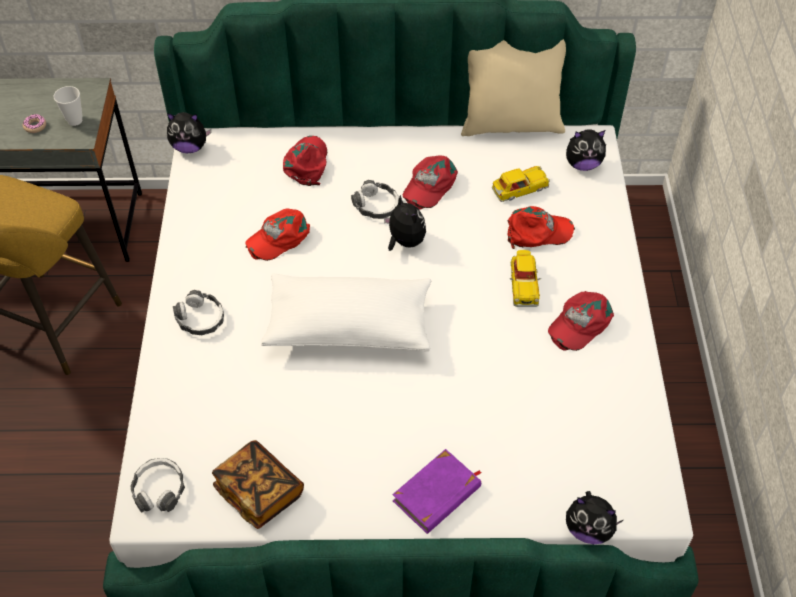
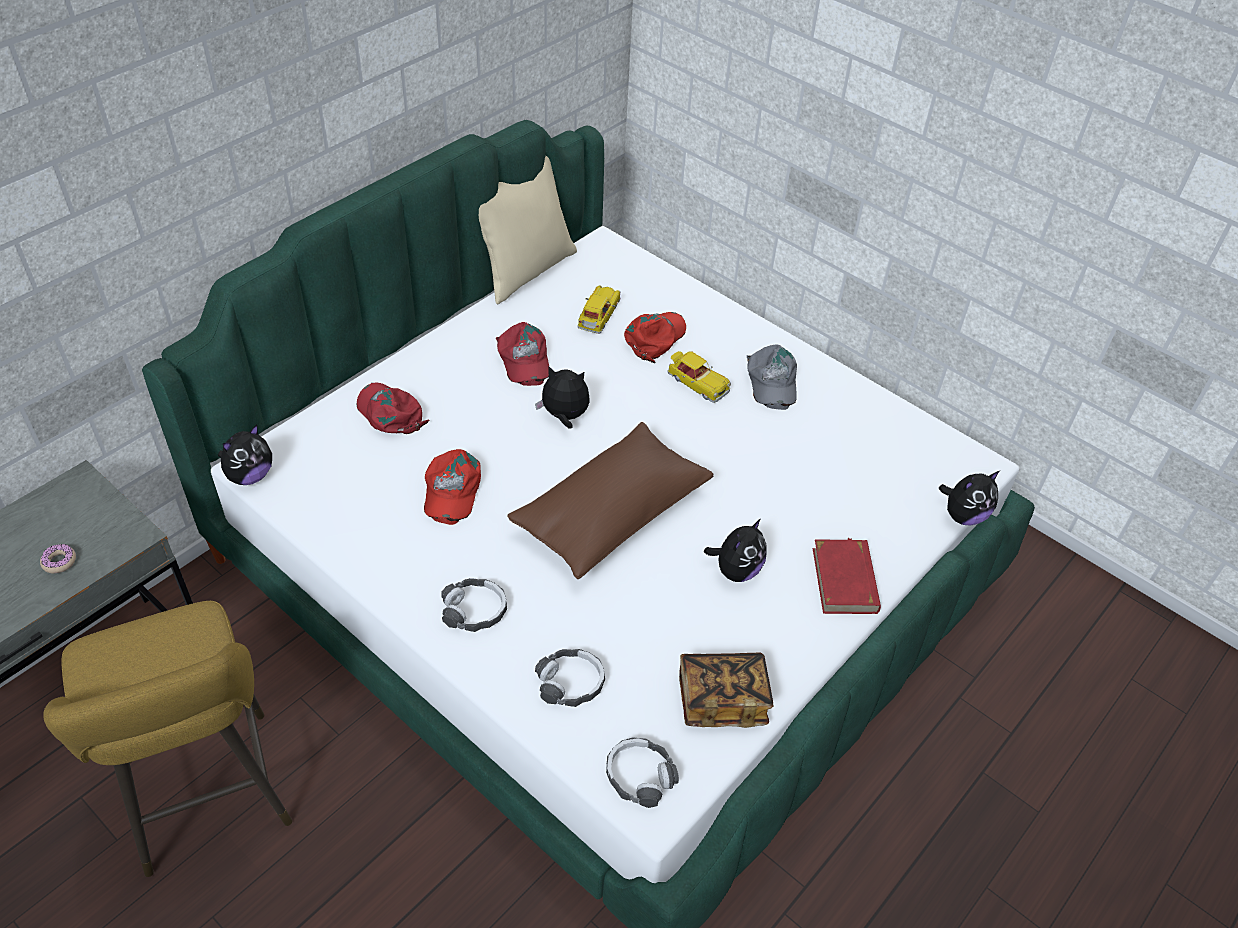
camera: 50 degrees left, 5 degrees down
cup [54,86,82,126] -> none
white pillow [261,273,431,351] -> brown pillow [507,422,713,579]
headphones [351,180,399,219] -> headphones moved to [535,649,605,707]
purple book [392,449,482,534] -> red book [813,538,881,614]
red cap [548,291,614,351] -> grey cap [747,344,797,410]
plush toy [566,129,606,171] -> plush toy moved to [704,519,767,582]

